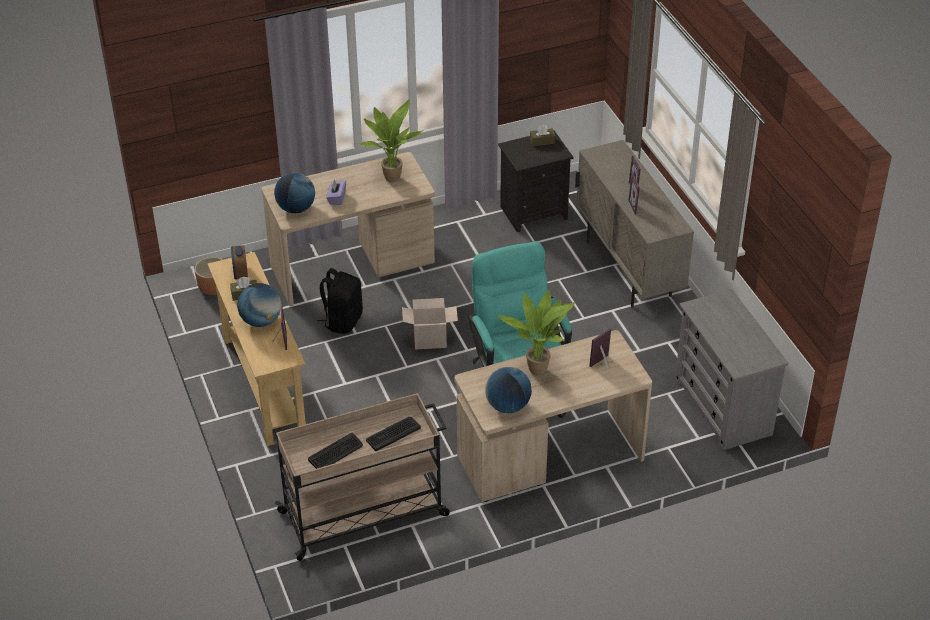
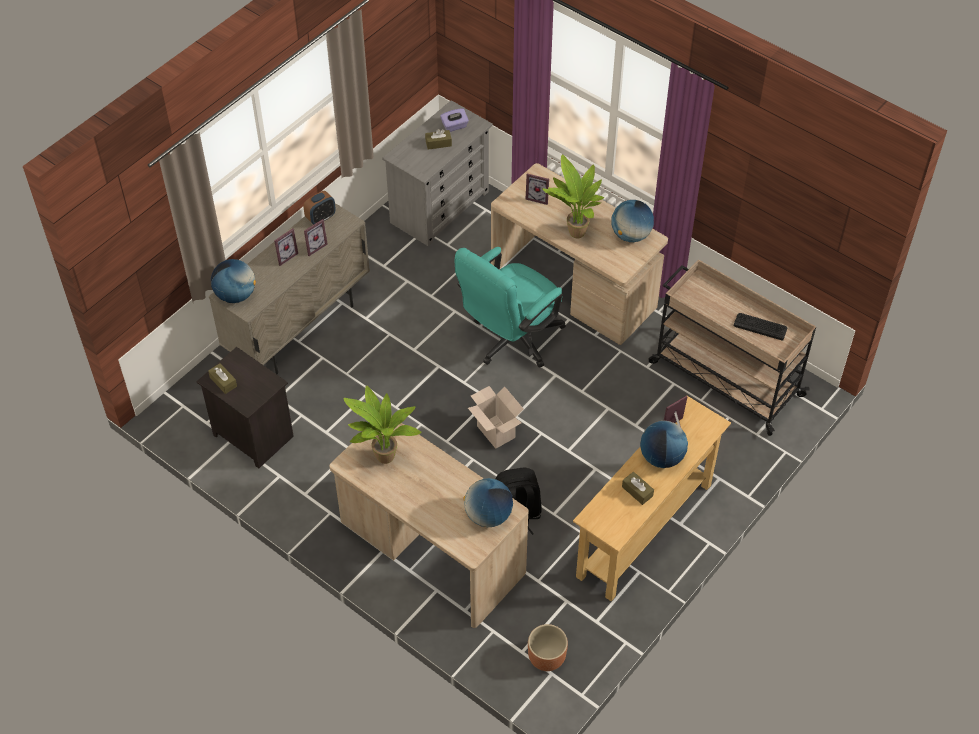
camera: 120 degrees left, 10 degrees up
alarm clock [231,245,248,279] -> alarm clock moved to [303,191,336,224]
purple tissue box [326,179,346,205] -> purple tissue box moved to [440,109,469,132]
keyboard [366,417,421,451] -> none
none -> globe [211,259,256,303]
none -> brown tissue box [425,129,452,150]

